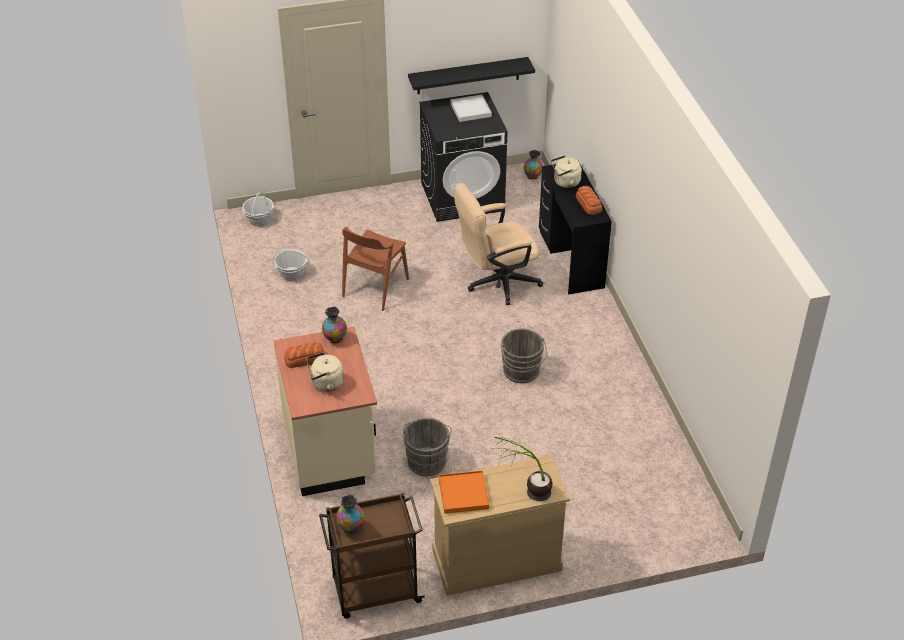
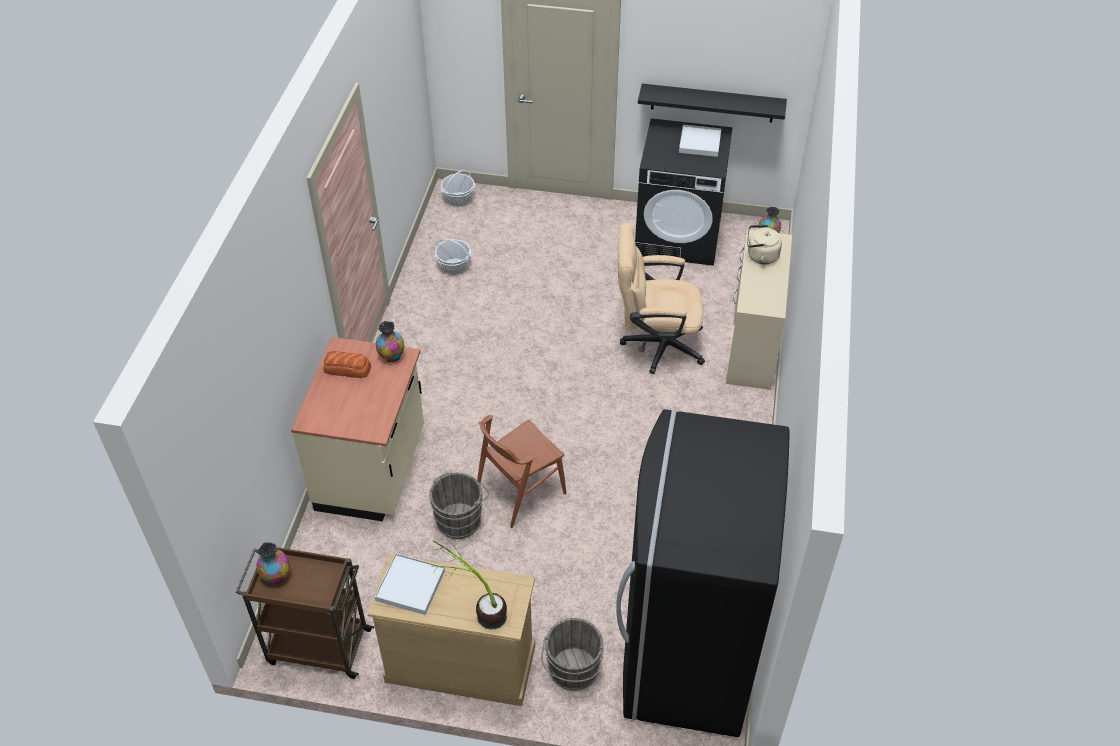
camera: 25 degrees right, 5 degrees up
beige kettle [306,352,344,392] -> none
brown chair [342,227,409,311] -> brown chair moved to [477,415,566,528]
orange tray [439,470,489,514] -> white tray [375,553,445,615]
grey bucket [500,329,547,383] -> grey bucket moved to [541,618,604,691]
black desk [539,164,612,295] -> beige desk [726,229,792,390]
bread [576,186,602,215] -> none
none -> black fridge [616,409,789,737]

